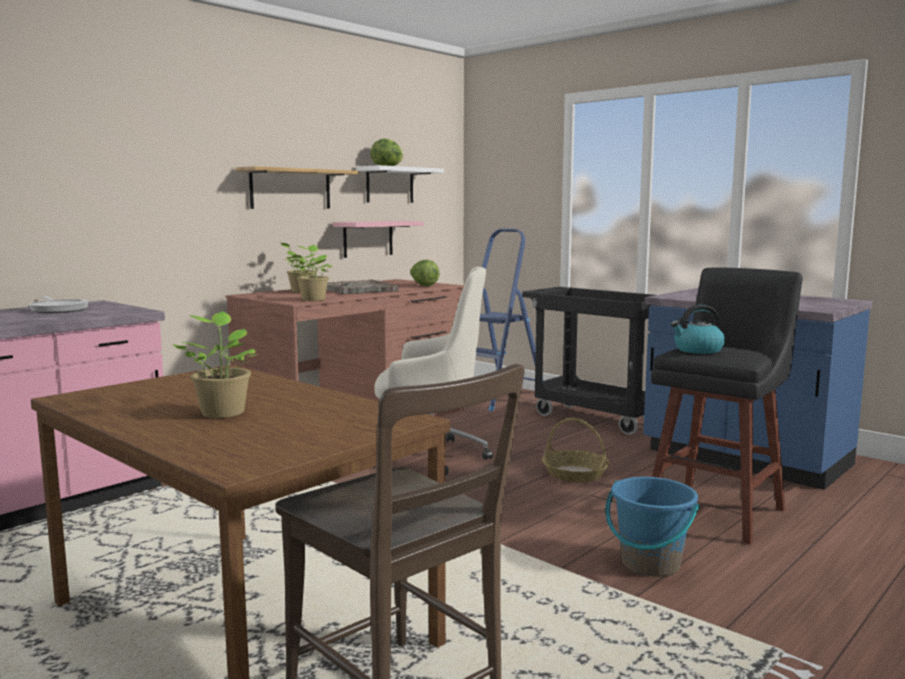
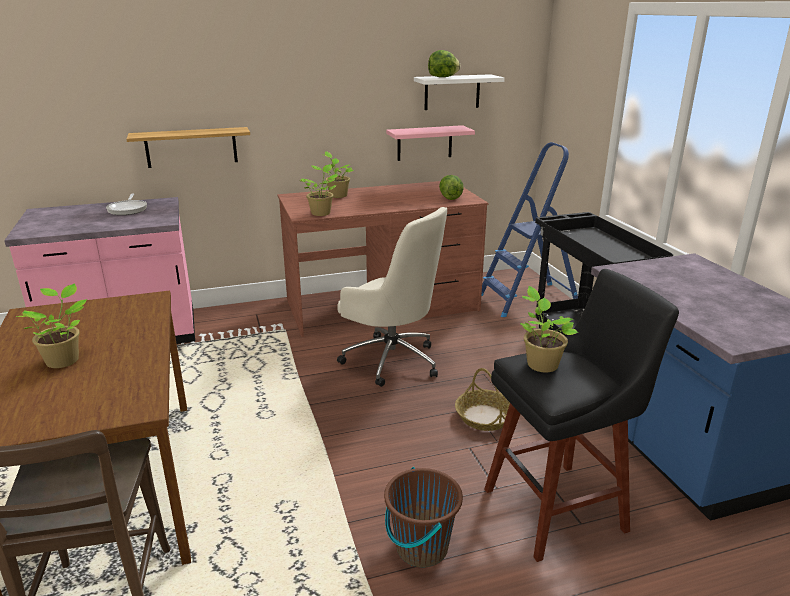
camera: 30 degrees right, 15 degrees up
shelf [235,166,359,209] -> shelf moved to [126,127,250,168]
grey tray [326,279,399,294] -> none
blue bucket [605,477,700,577] -> brown bucket [384,467,463,568]
kettle [671,304,725,354] -> potted plant [520,286,578,373]

